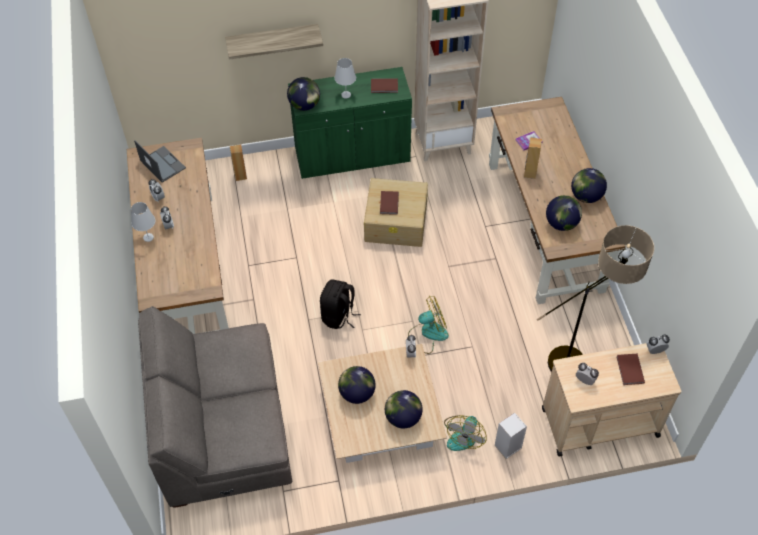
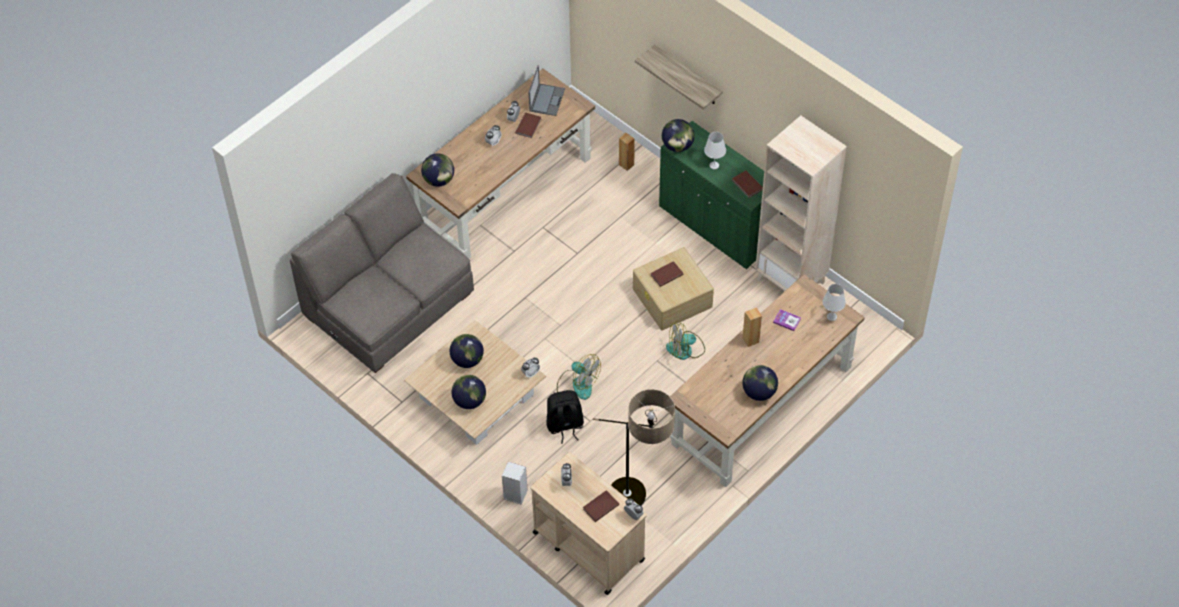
camera: 55 degrees right, 0 degrees up
white table lamp [131,202,155,242] -> white table lamp moved to [823,284,846,321]
black backpack [320,279,361,329] -> black backpack moved to [546,390,584,444]
fan [444,415,487,451] -> fan moved to [666,321,705,360]
globe [546,195,582,231] -> globe moved to [421,154,454,187]
none -> brown book [515,112,541,138]

